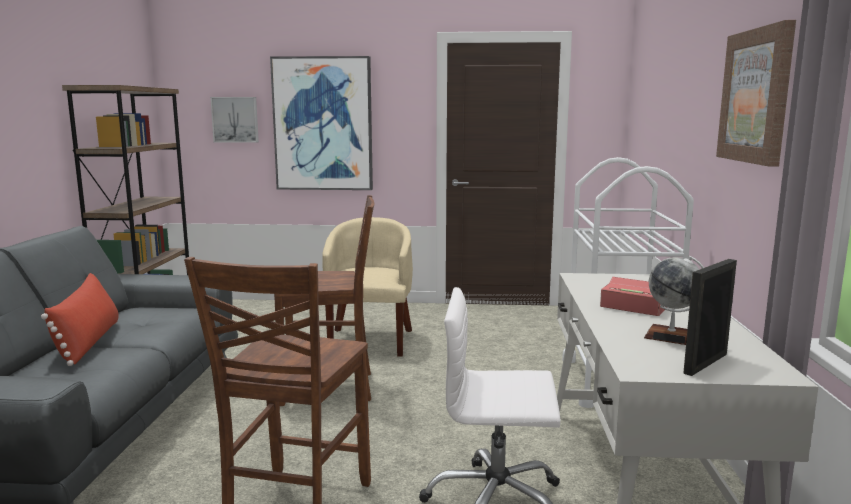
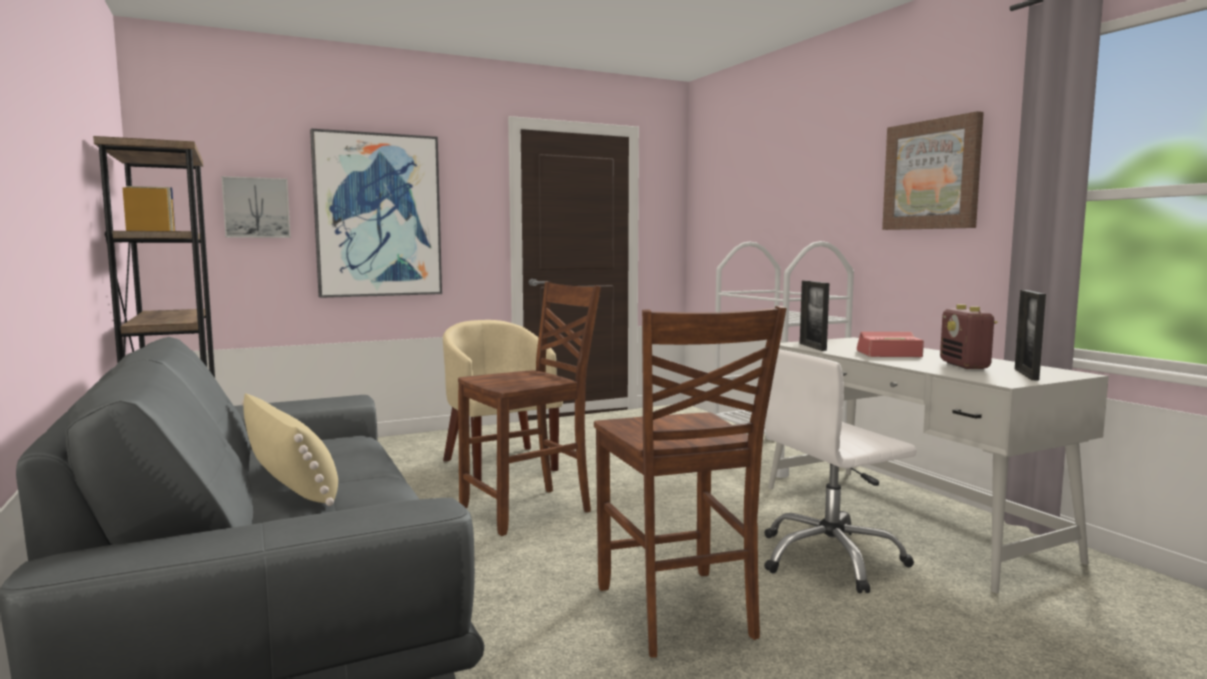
camera: 30 degrees left, 5 degrees down
red pillow [41,273,119,366] -> beige pillow [241,393,338,506]
globe [644,256,704,345] -> radio [940,304,998,369]
none -> picture frame [800,281,829,351]

